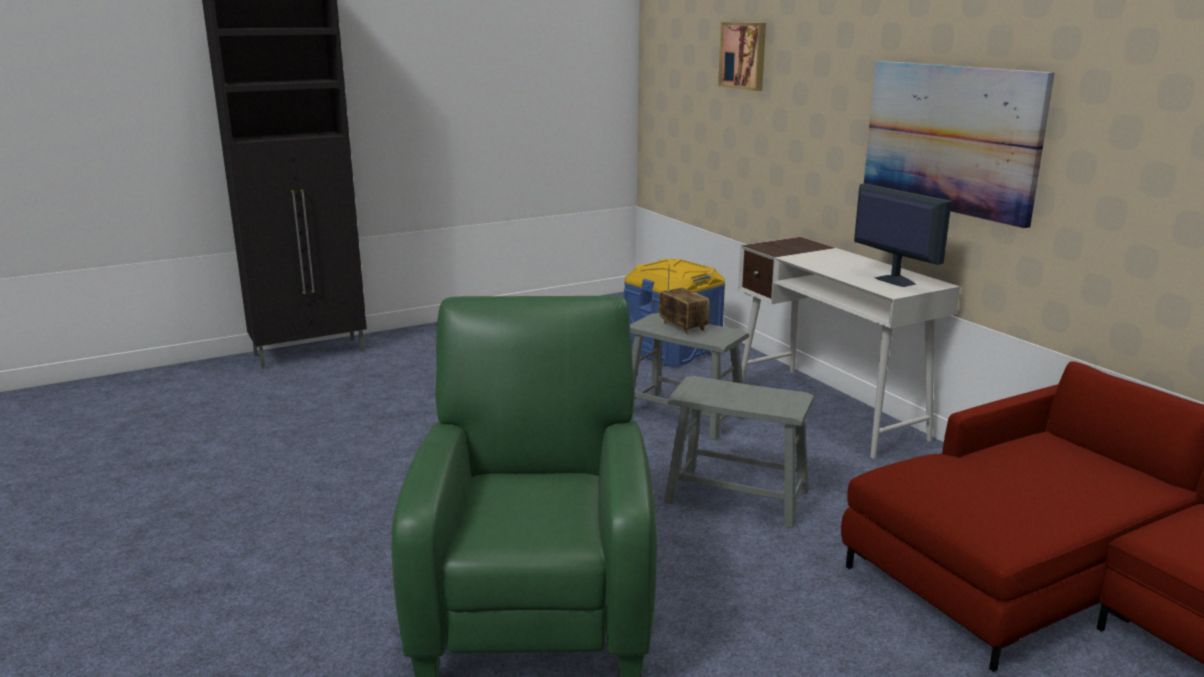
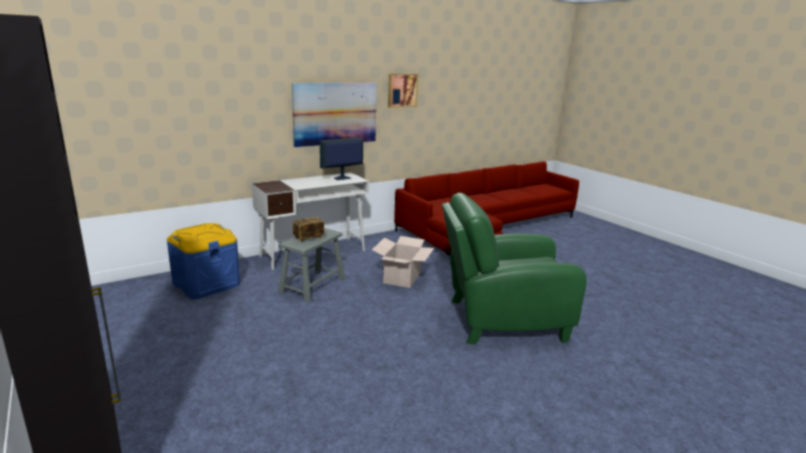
camera: 95 degrees left, 0 degrees up
grey stool [664,376,815,528] -> cardboard box [372,236,434,288]
picture [718,22,766,91] -> picture moved to [388,73,419,108]

